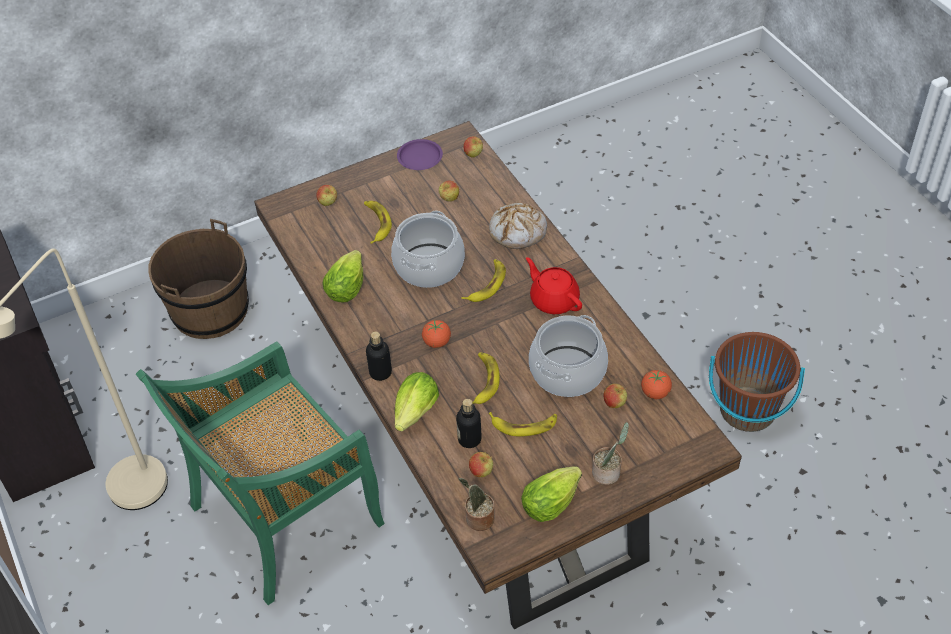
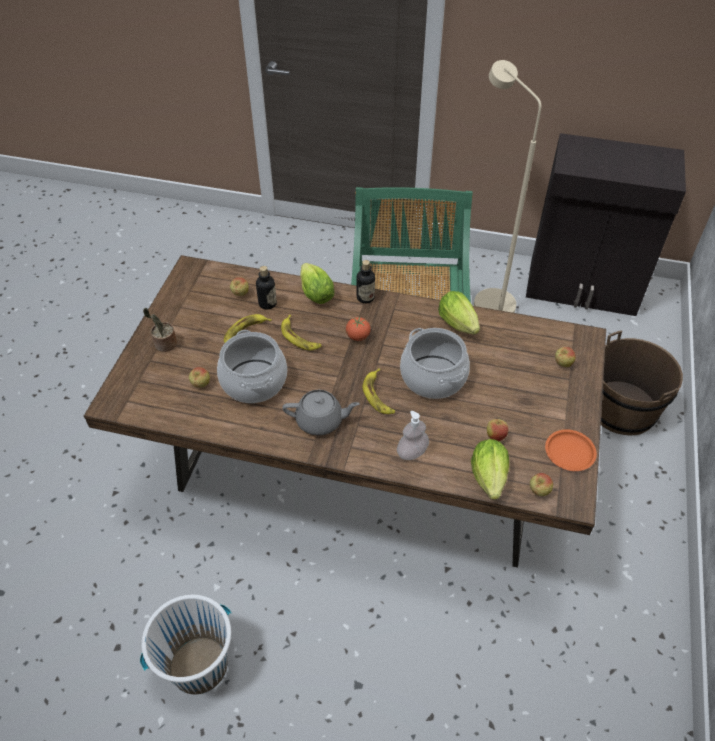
camera: 130 degrees right, 0 degrees up
banana [364,201,392,244] -> none
purple plate [397,139,443,170] -> orange plate [545,429,597,471]
potted plant [458,478,495,531] -> none
bread [489,203,547,249] -> soap dispenser [397,411,429,460]
lettuce [521,467,582,522] -> lettuce moved to [471,439,509,500]
red teapot [526,257,582,314] -> grey teapot [282,390,360,435]
tomato [641,370,672,399] -> none
brown bucket [709,332,805,432] -> white bucket [140,594,232,695]

